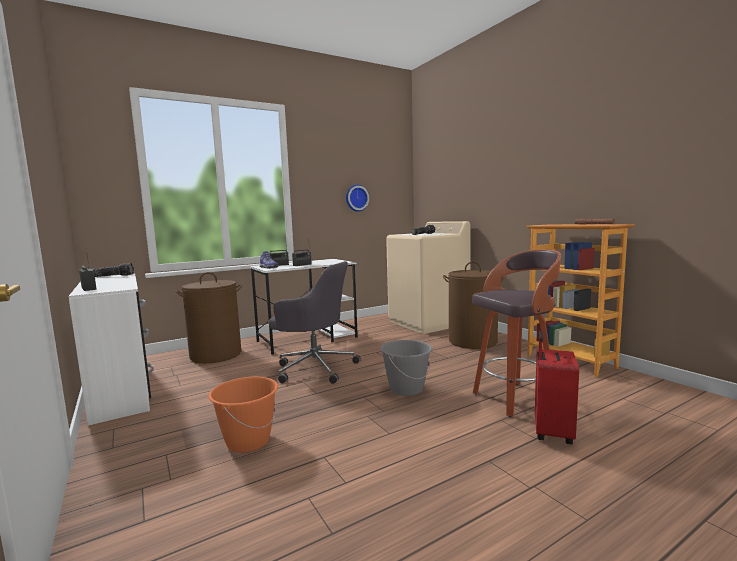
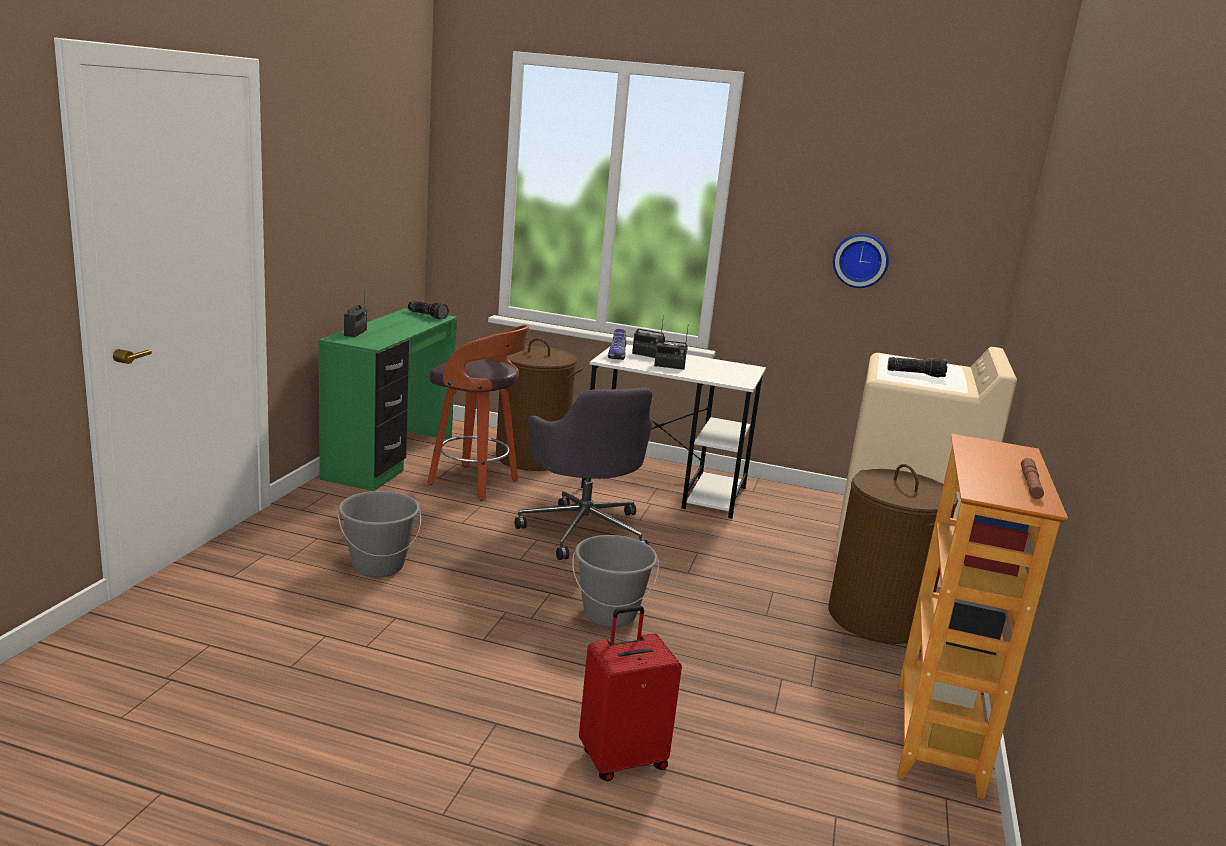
camera: 45 degrees right, 10 degrees up
white desk [68,274,154,426] -> green desk [319,308,457,491]
orange bucket [208,377,278,453] -> grey bucket [338,491,421,577]
stool [472,249,561,417] -> stool moved to [427,325,529,501]

